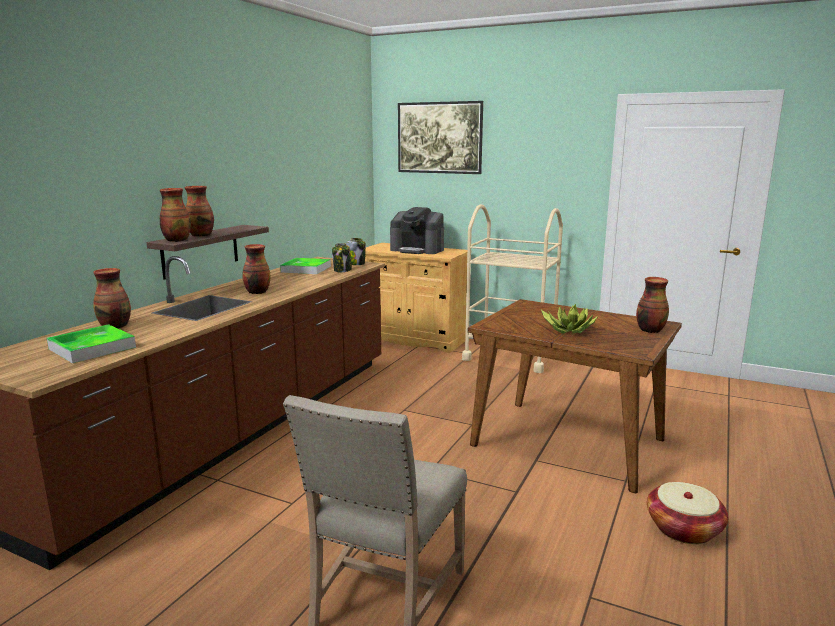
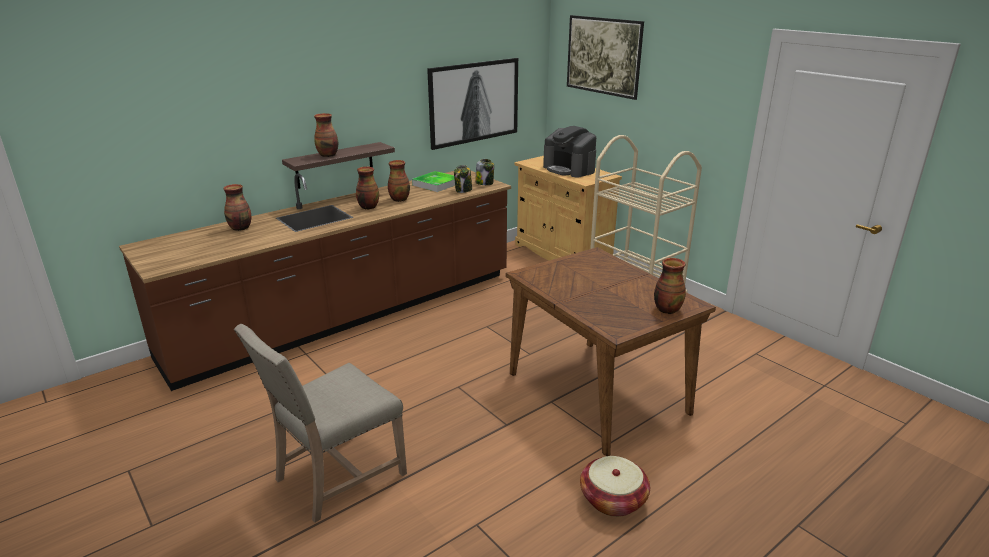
camera: 25 degrees right, 10 degrees up
tray [47,324,136,363] -> none
vase [160,188,191,242] -> vase moved to [388,160,410,202]
potted plant [541,304,598,333] -> none
none -> picture [427,58,518,150]

